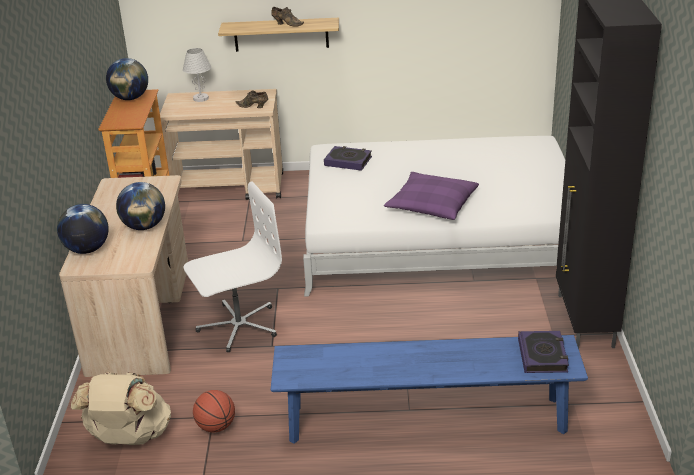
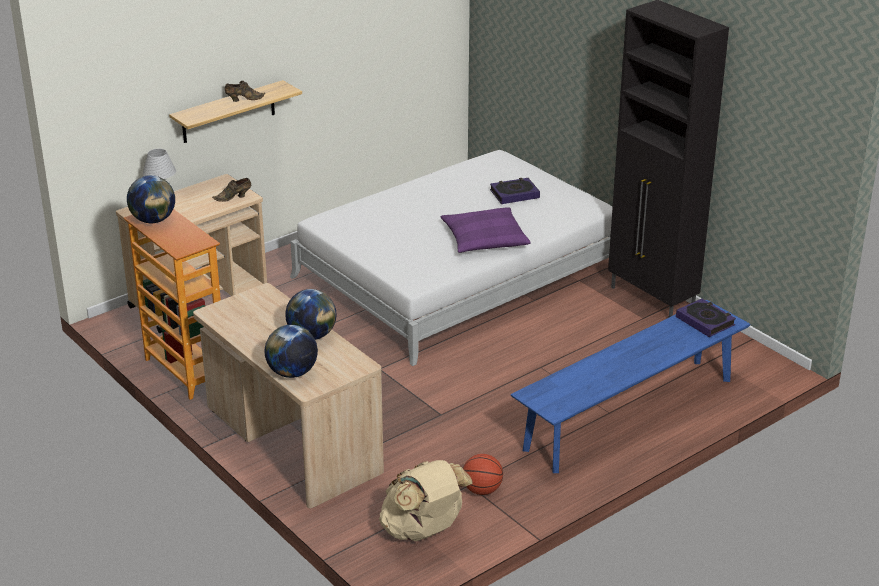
camera: 40 degrees left, 0 degrees up
white office chair [184,181,282,353] -> none
book [324,146,372,171] -> book moved to [490,178,540,204]

